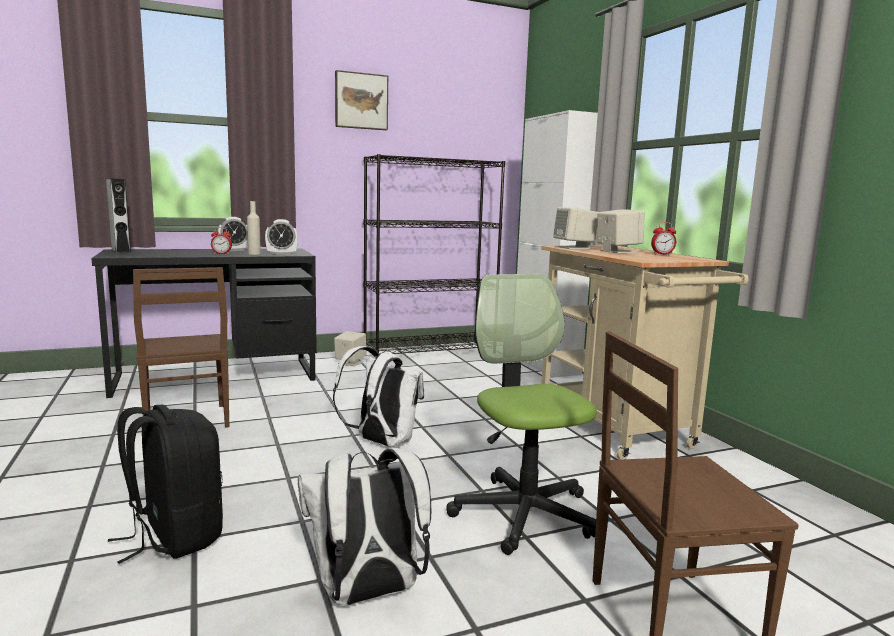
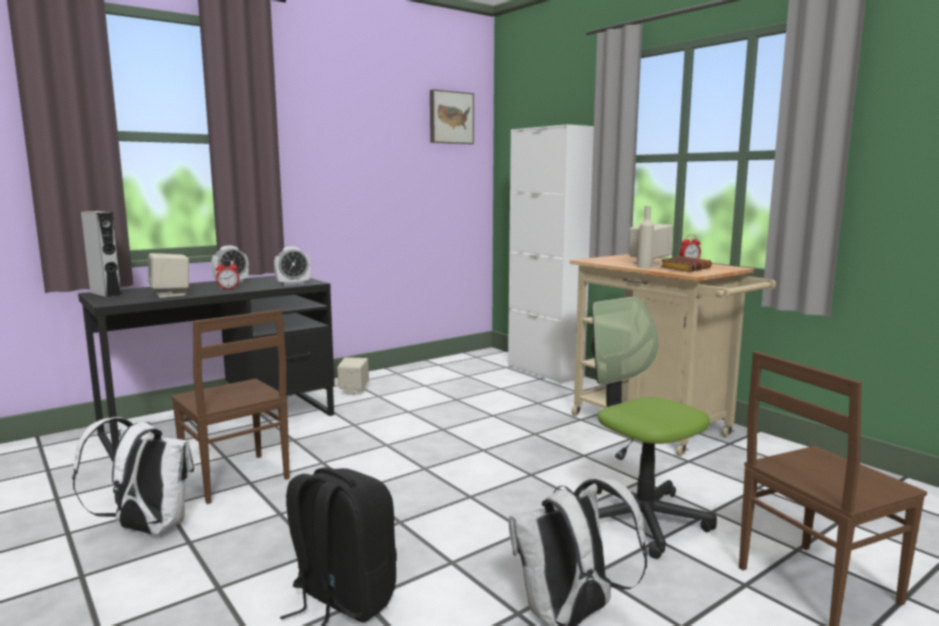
camera: 15 degrees left, 0 degrees up
beige bottle [247,201,261,255] -> beige bottle moved to [638,206,654,268]
white backpack [333,346,424,447] -> white backpack moved to [72,417,194,535]
picture [335,70,388,130] -> picture moved to [430,89,474,144]
black bookcase [363,154,505,354] -> none
beige speaker [553,207,598,249] -> beige speaker moved to [148,253,189,298]
none -> brown book [661,256,712,272]

